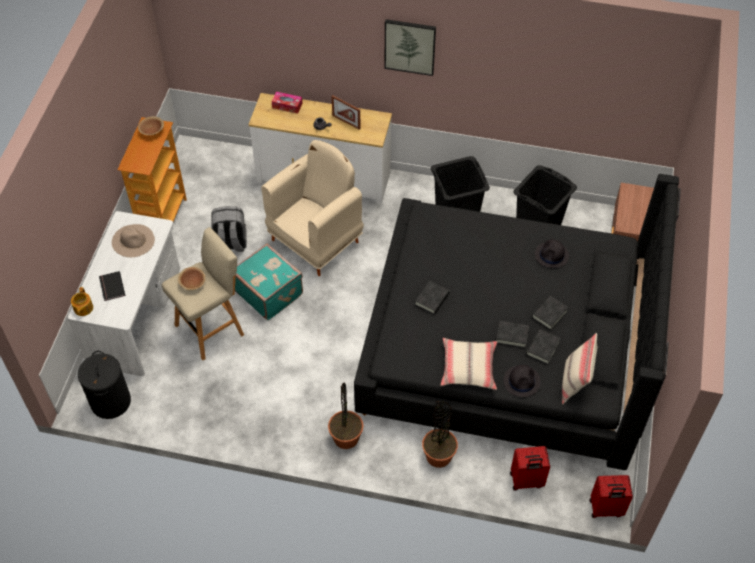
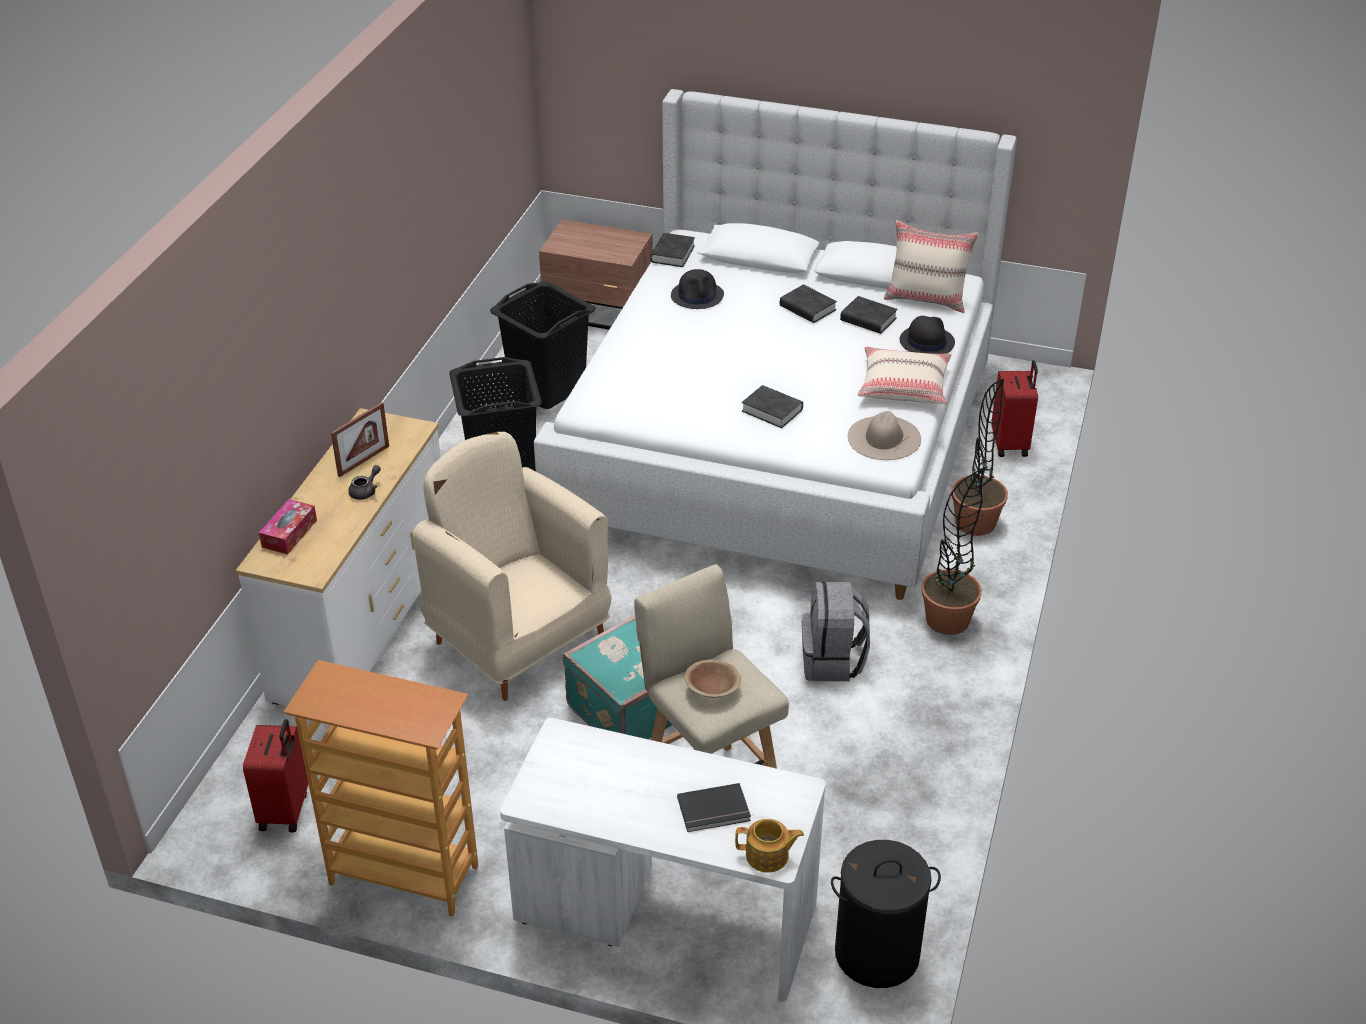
camera: 85 degrees left, 15 degrees down
beige hat [112,224,155,257] -> beige hat moved to [848,411,921,460]
brown bowl [138,116,164,135] -> none
grey backpack [211,206,247,252] -> grey backpack moved to [802,581,870,681]
black bed [354,174,681,470] -> white bed [534,89,1017,600]
picture [384,19,436,76] -> none
black book [496,320,529,348] -> black book moved to [650,233,695,267]
red suitcase [589,475,633,518] -> red suitcase moved to [243,719,308,832]

